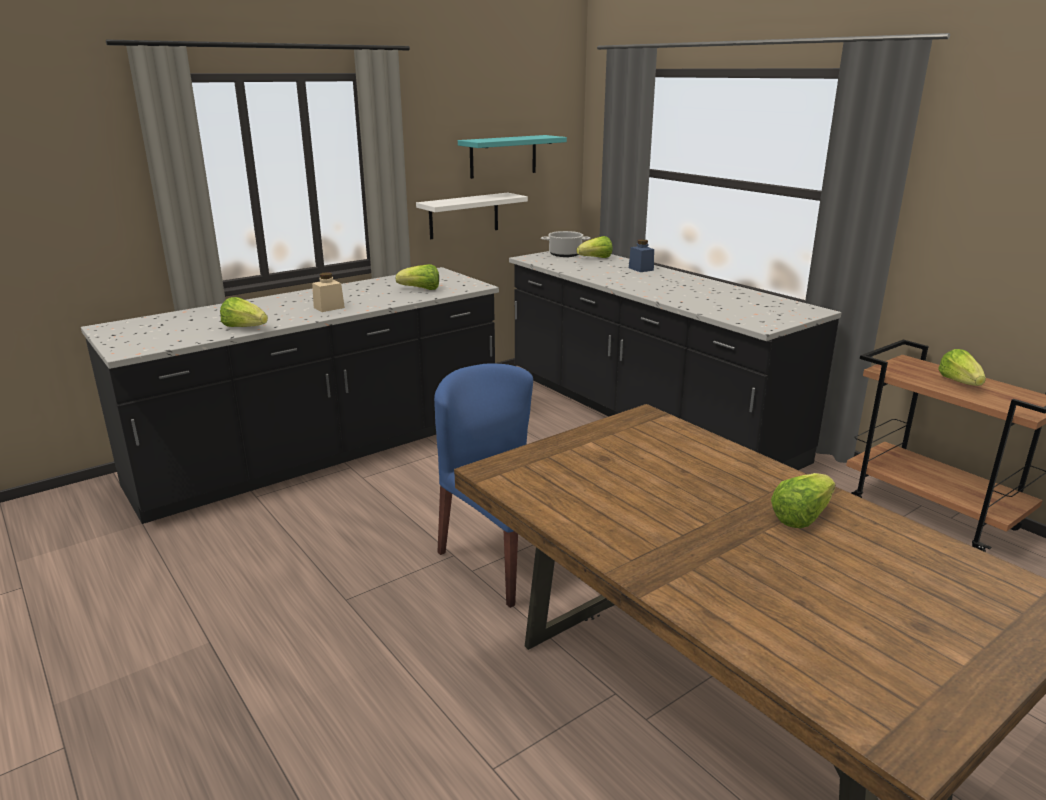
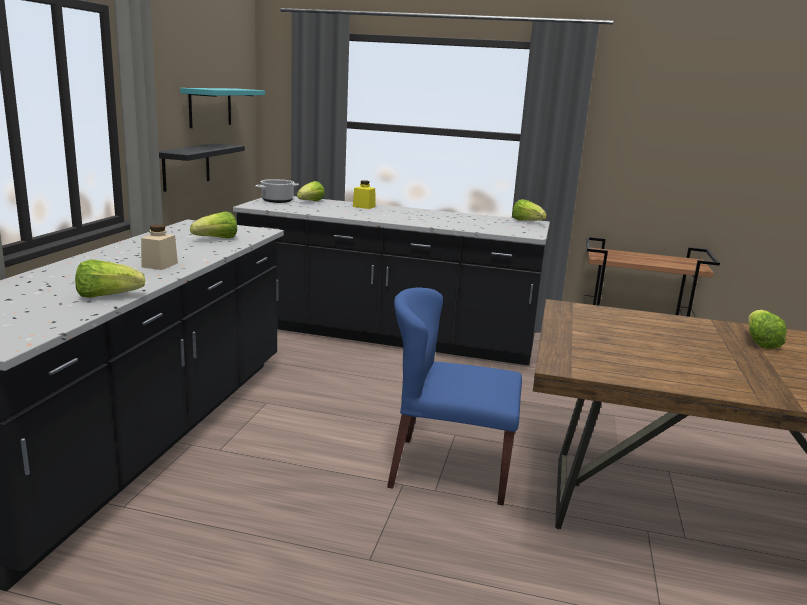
camera: 40 degrees left, 5 degrees down
white shelf [416,193,528,239] -> black shelf [159,143,245,192]
blue jar [629,239,654,272] -> yellow jar [353,180,375,209]
lettuce [938,349,986,386] -> lettuce moved to [512,199,547,221]

